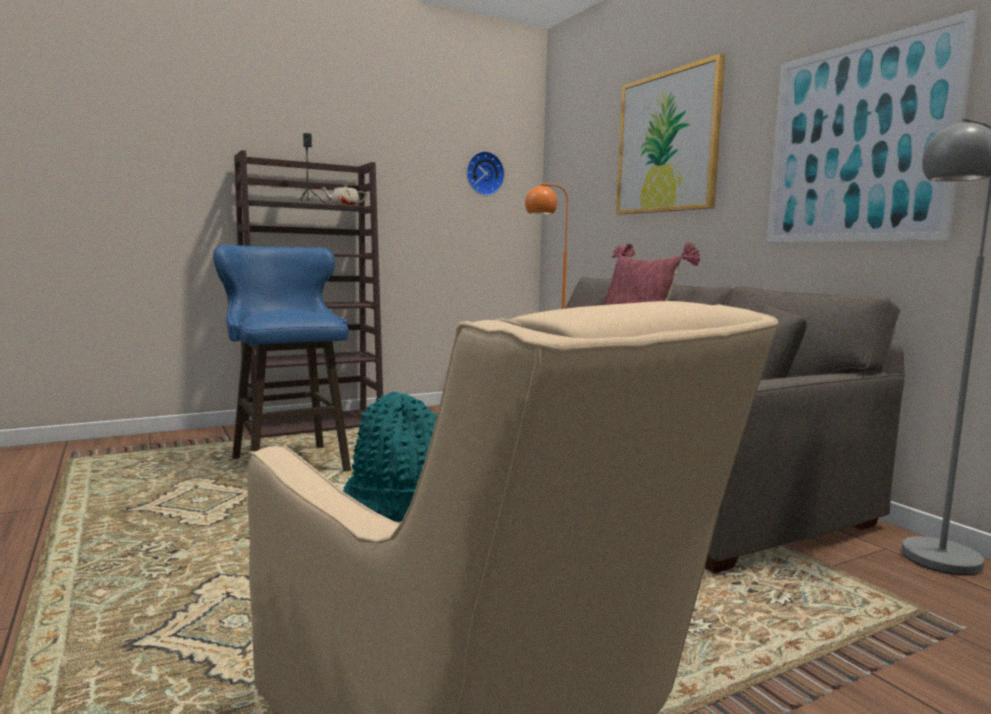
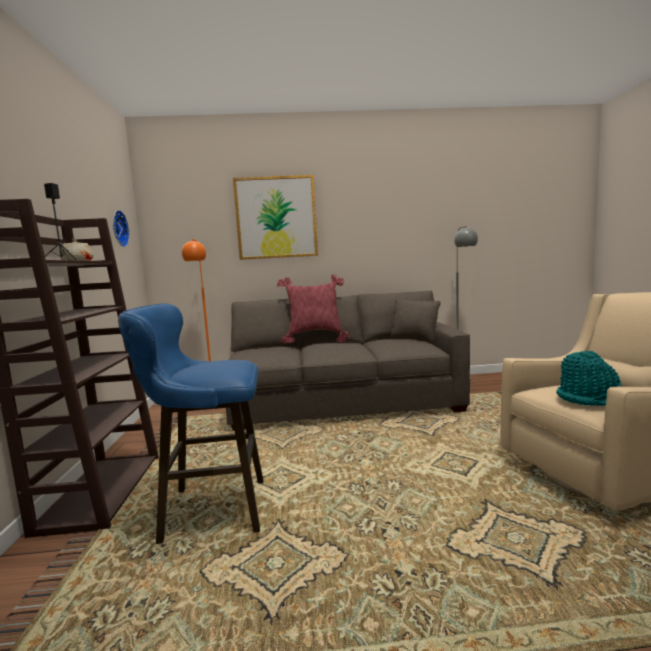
camera: 65 degrees left, 0 degrees up
picture [766,9,978,242] -> none

